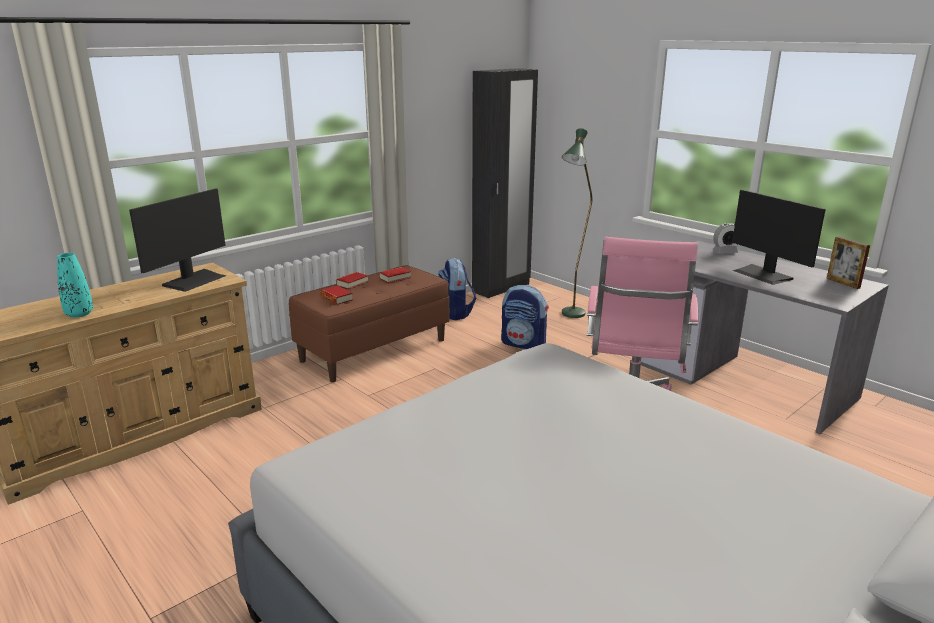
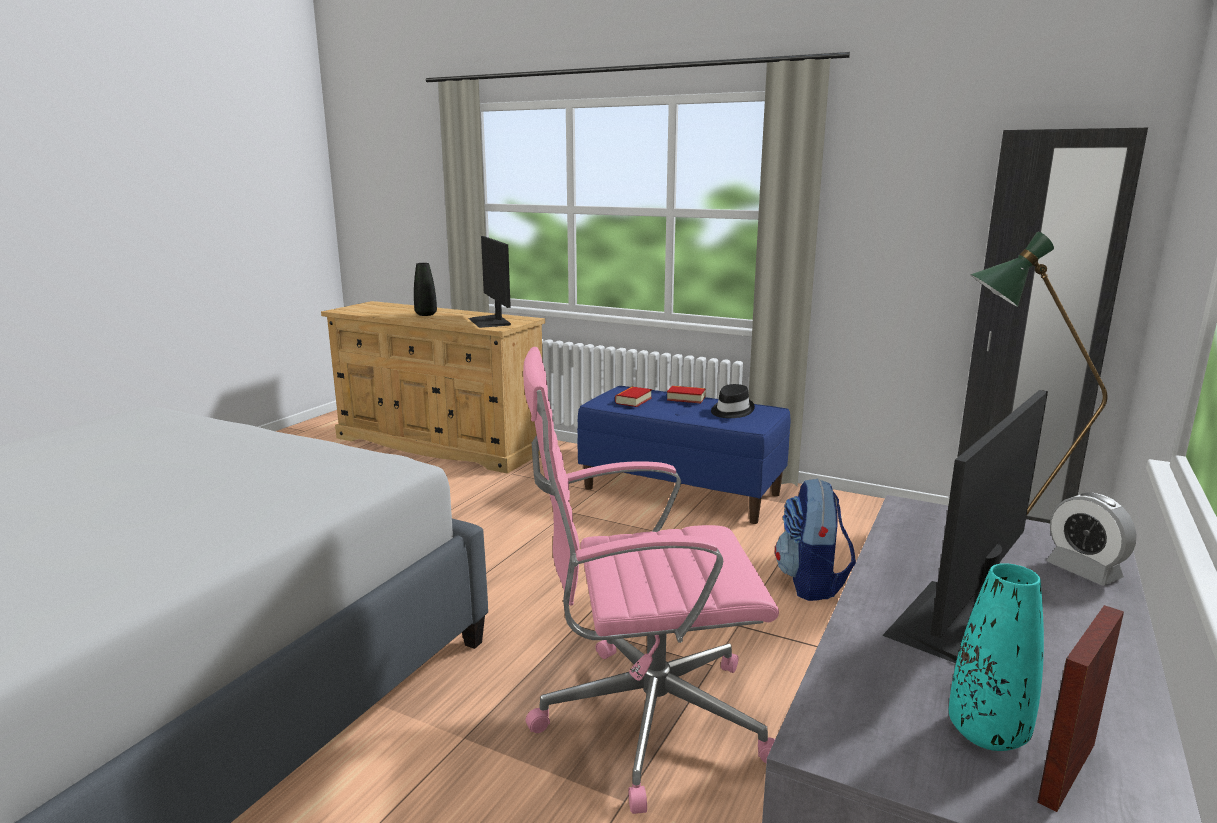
camera: 70 degrees right, 5 degrees down
turquoise vase [57,253,93,318] -> turquoise vase moved to [949,563,1044,751]
monitor [129,188,227,292] -> monitor turned 60 degrees clockwise [468,236,511,328]
brown bench [289,265,449,382] -> blue bench [577,386,790,524]
book [379,267,411,283] -> black hat [711,384,755,418]
backpack [438,258,476,320] -> none
none -> black vase [414,263,437,316]

